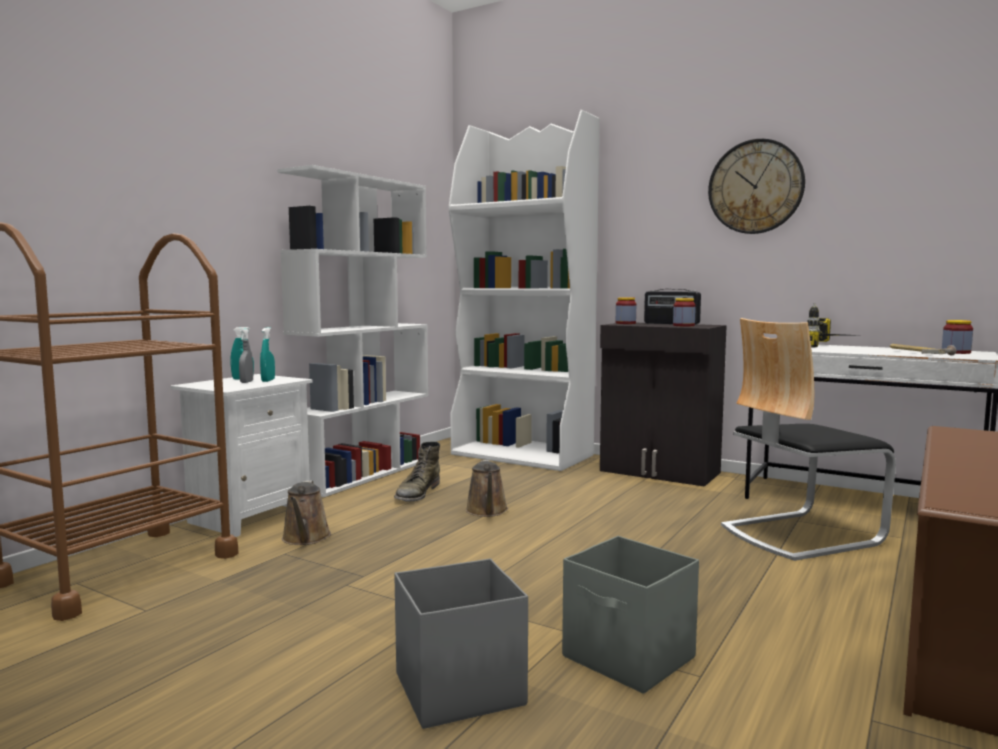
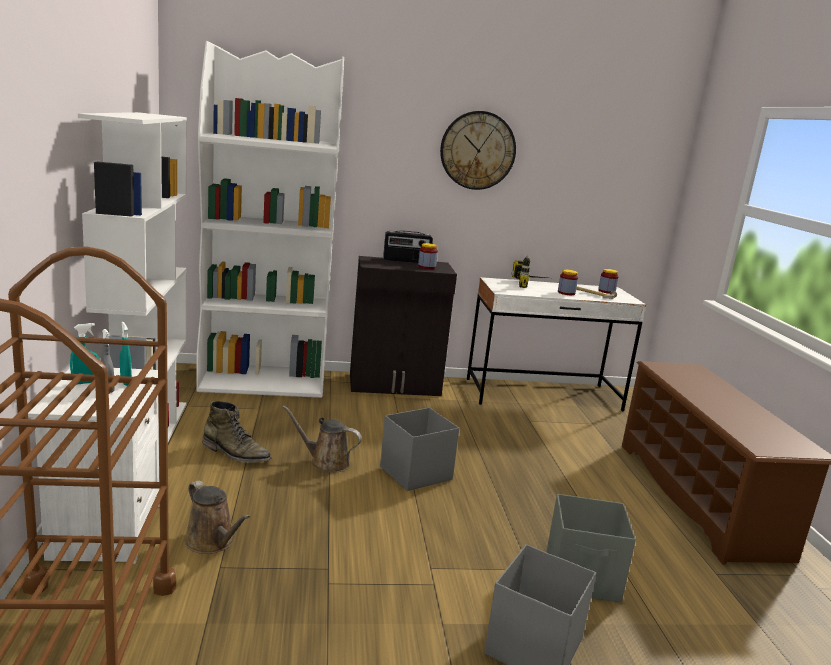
camera: 40 degrees left, 10 degrees up
green boot [394,441,440,502] -> green boot turned 45 degrees counterclockwise [202,401,272,463]
brown watering can [466,460,508,517] -> brown watering can turned 150 degrees clockwise [282,405,362,473]
jar [616,297,636,324] -> jar moved to [558,270,578,295]
chair [721,318,896,561] -> none
none -> grey storage box [380,408,459,491]

